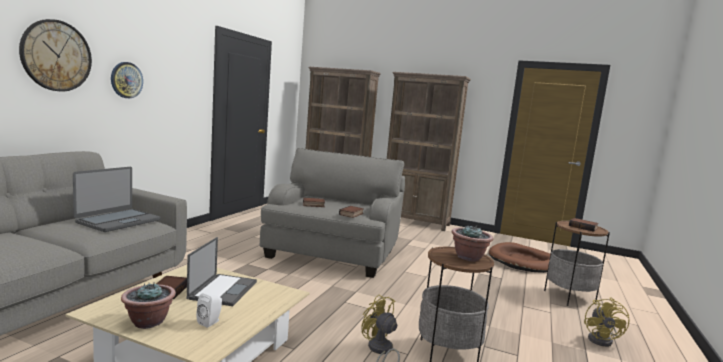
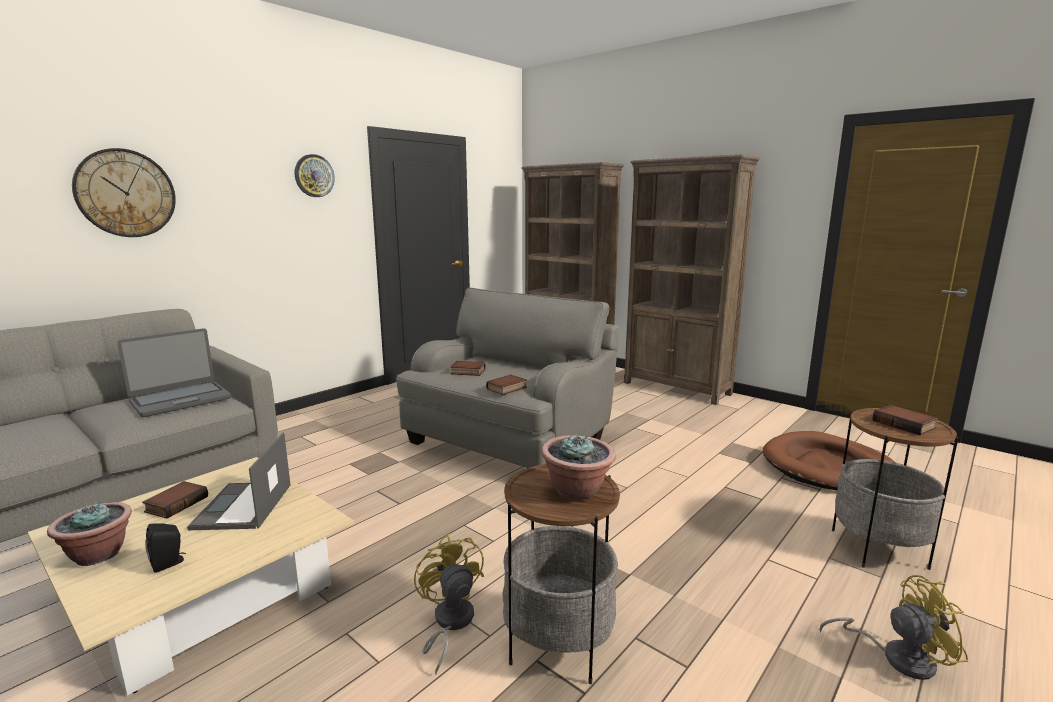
camera: 20 degrees right, 5 degrees up
wall clock [111,62,143,98] -> wall clock moved to [295,154,335,197]
laptop [187,237,257,306] -> laptop turned 150 degrees clockwise [187,432,291,530]
white speaker [196,293,222,328] -> black speaker [145,523,186,573]
yellow fan [584,297,629,347] -> yellow fan turned 120 degrees counterclockwise [819,575,968,680]

